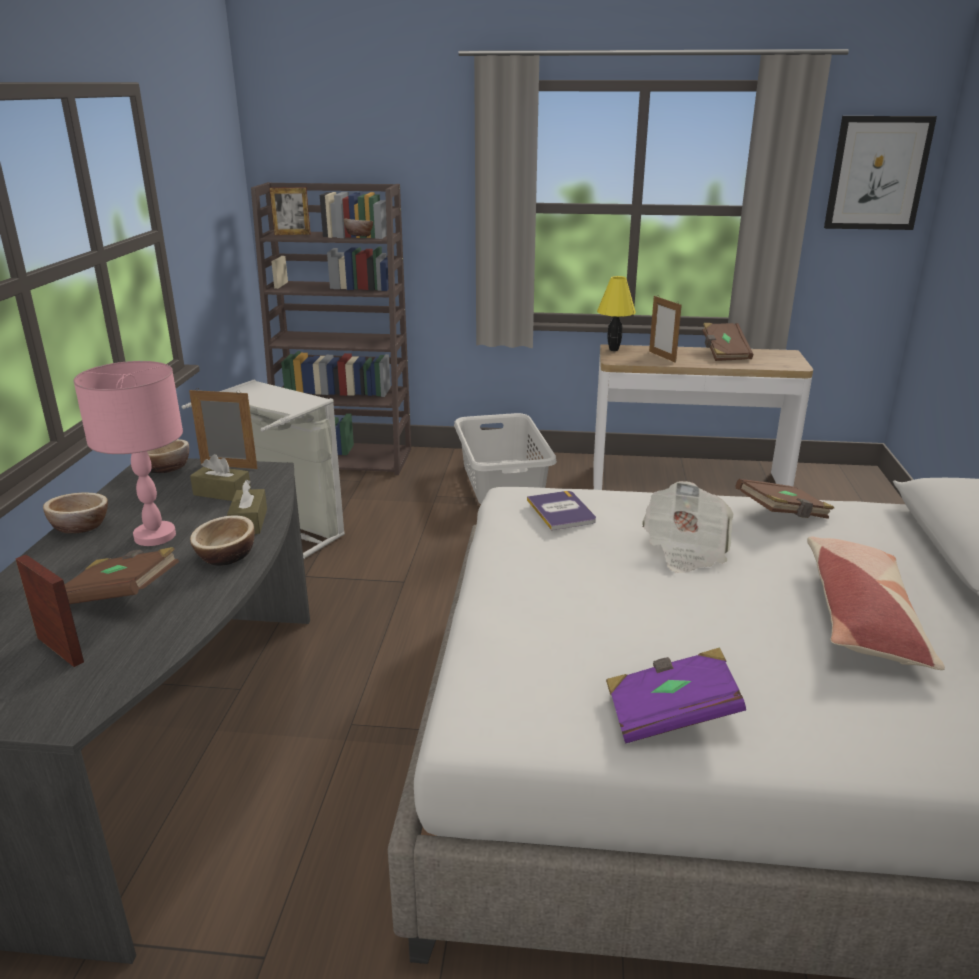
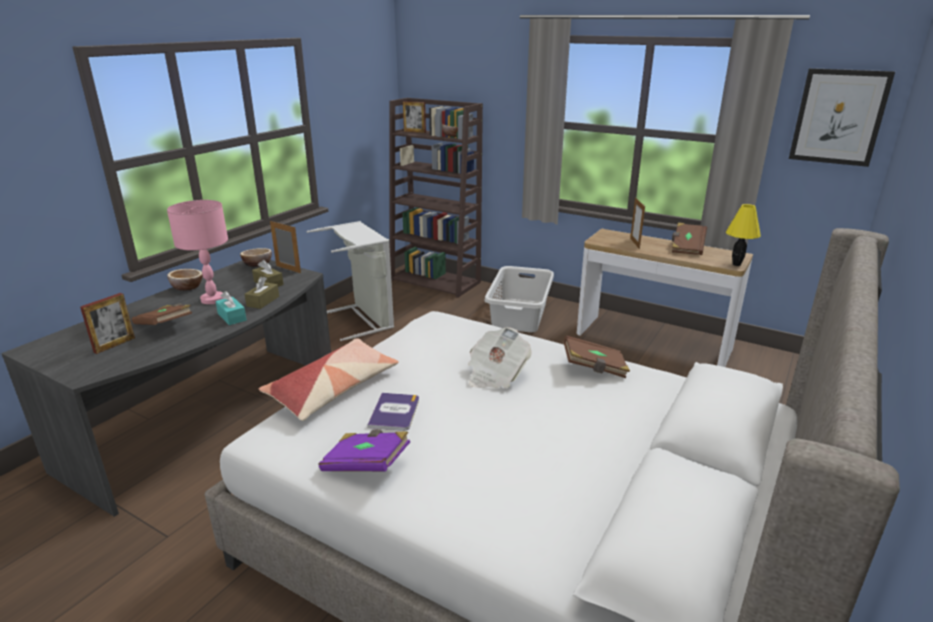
camera: 25 degrees right, 0 degrees up
picture frame [15,555,84,667] -> picture frame turned 60 degrees clockwise [80,293,135,354]
bowl [190,515,255,566] -> turquoise tissue box [215,291,247,325]
book [527,491,596,530] -> book moved to [367,393,419,431]
yellow table lamp [597,276,636,351] -> yellow table lamp moved to [726,204,761,266]
pillow [807,536,945,670] -> pillow moved to [259,338,399,421]

